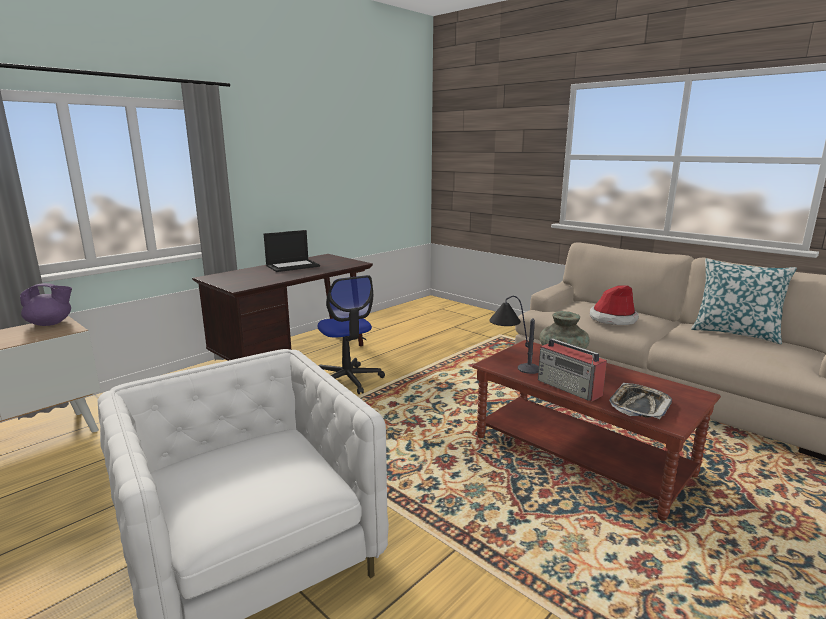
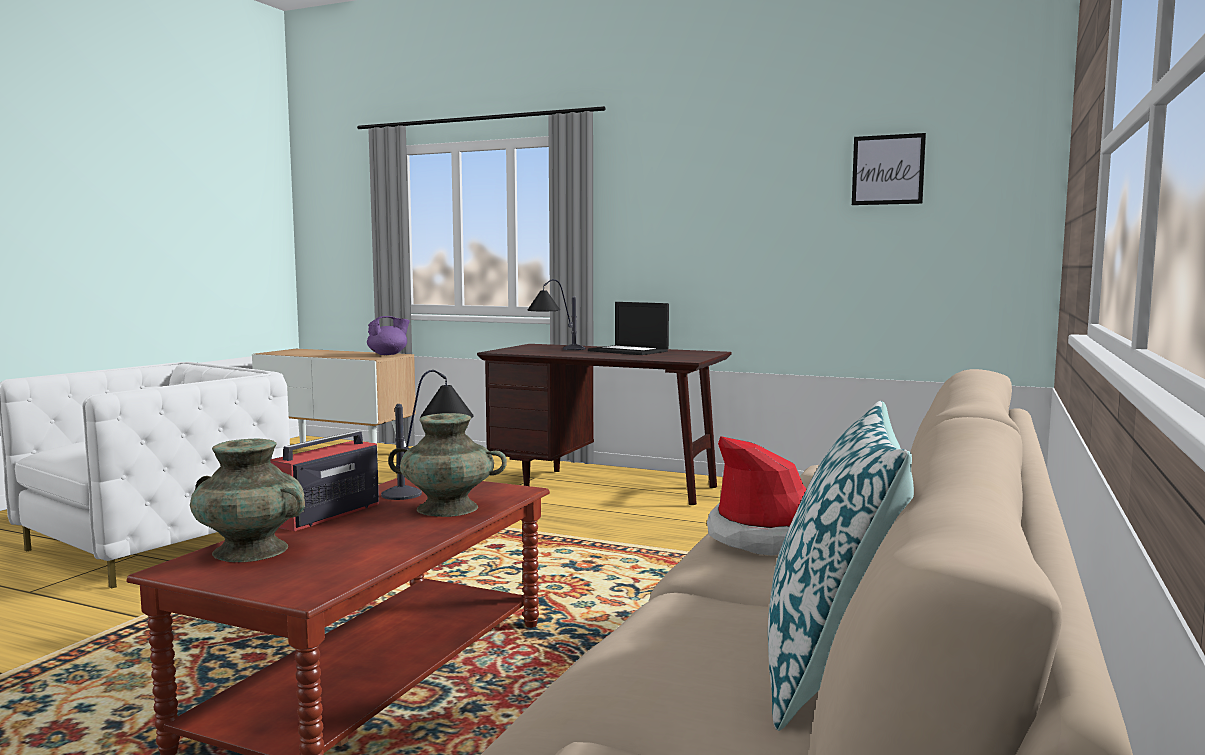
camera: 70 degrees right, 10 degrees down
purple teapot [20,283,72,326] -> purple teapot turned 90 degrees counterclockwise [367,316,410,355]
office chair [317,275,385,394] -> none
tray [609,383,672,419] -> turquoise vase [190,439,305,562]
none -> table lamp [527,279,585,350]
none -> picture [852,133,926,205]

